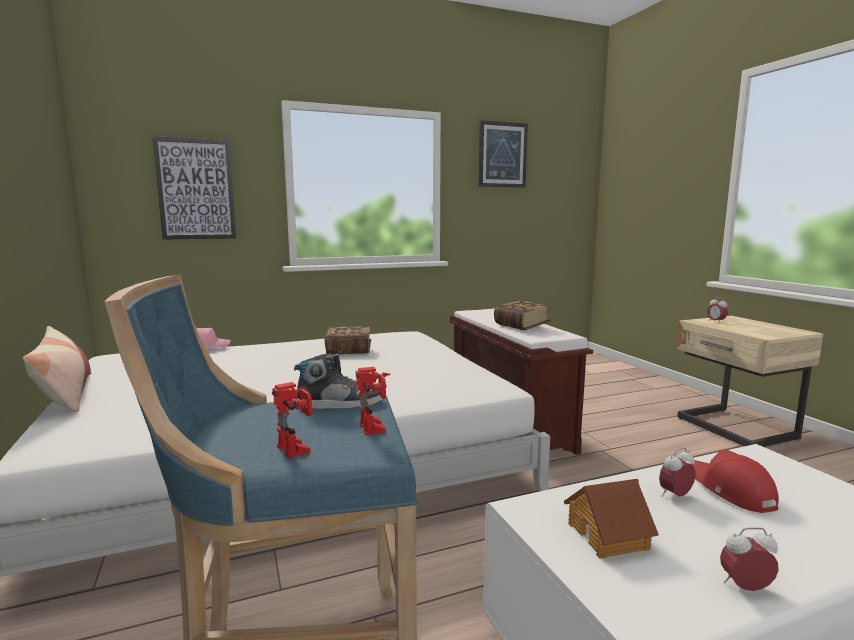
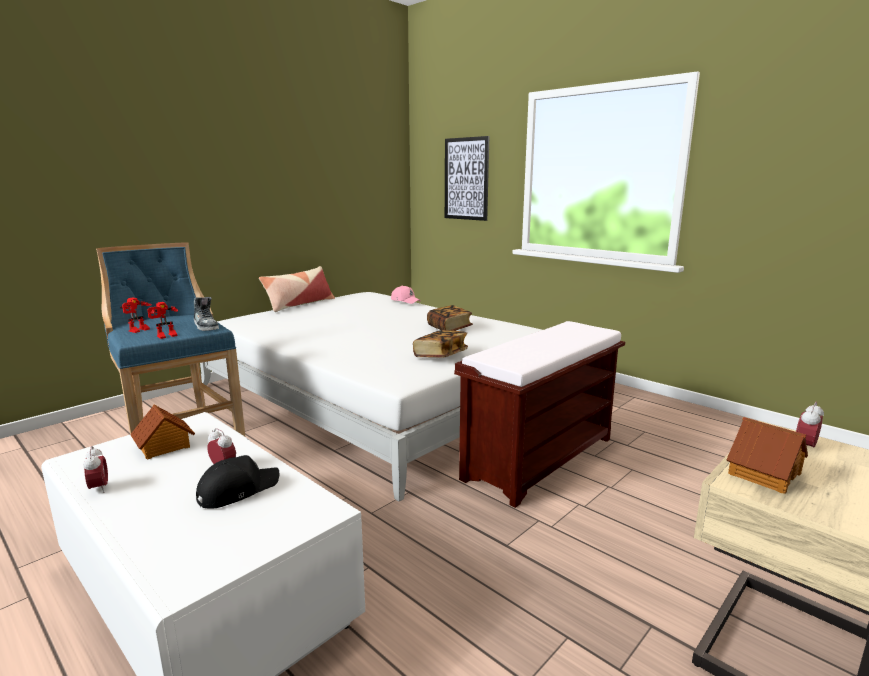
camera: 65 degrees right, 5 degrees up
picture [478,120,528,188] -> none
book [494,300,551,330] -> book moved to [413,330,468,357]
red cap [691,449,779,513] -> black cap [196,455,280,509]
none -> toy house [726,417,808,494]

